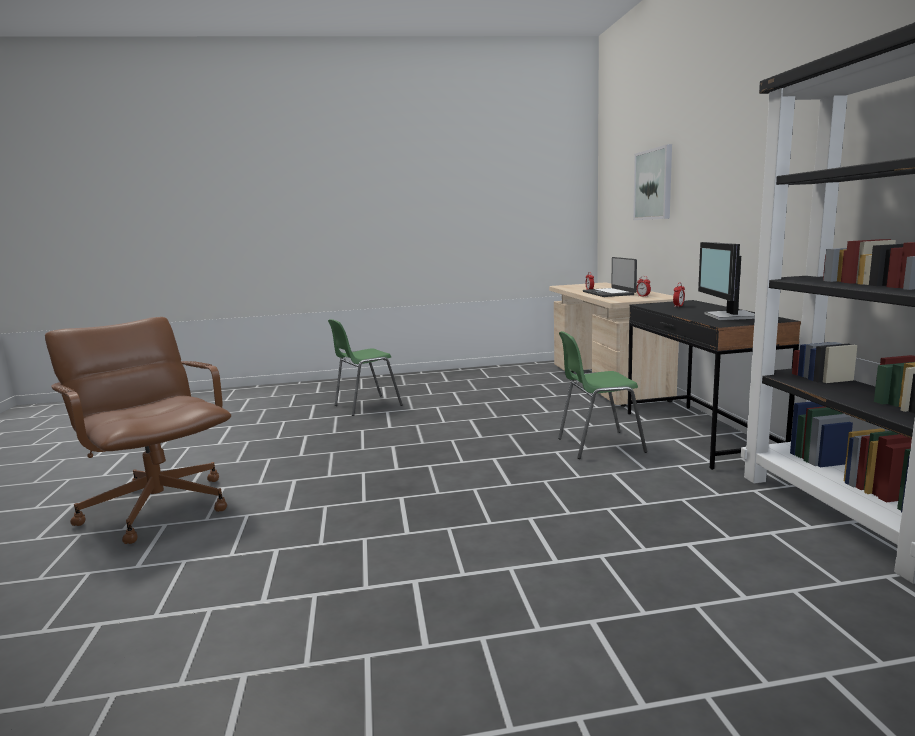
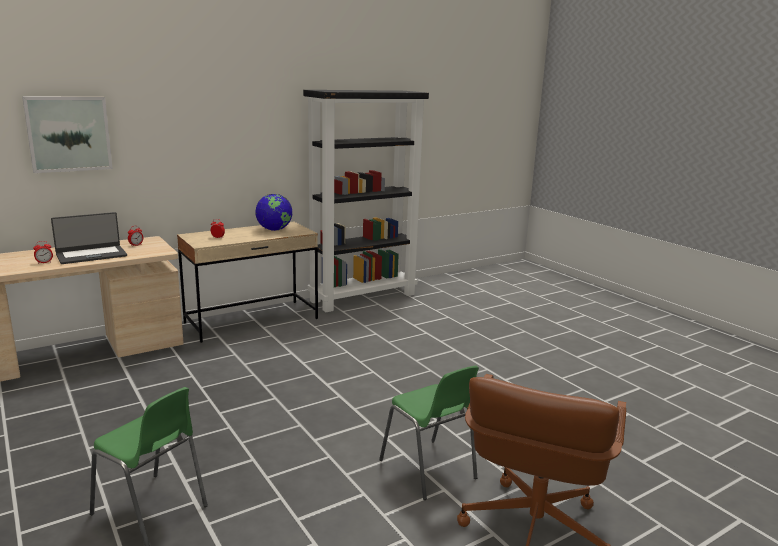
camera: 115 degrees left, 5 degrees up
green chair [558,331,647,459] -> green chair moved to [379,365,479,500]
black desk [628,300,801,470] -> beige desk [177,222,318,343]
monitor [698,242,755,320] -> globe [255,194,292,231]

